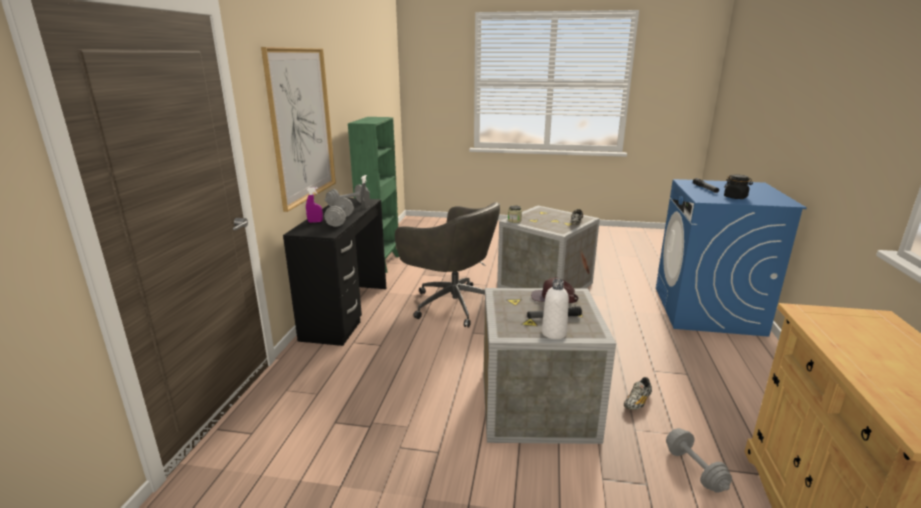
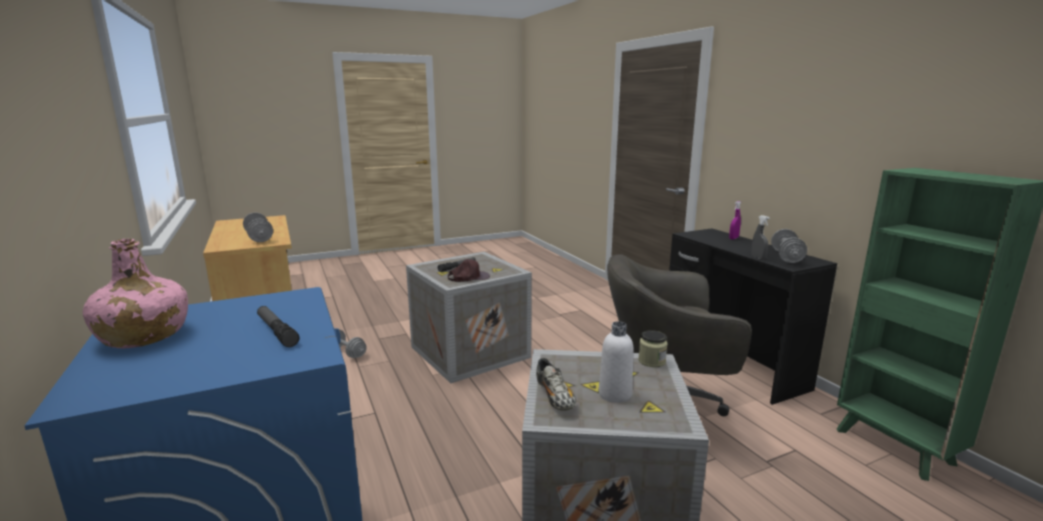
camera: 145 degrees right, 5 degrees down
picture [261,47,336,212] -> none
grey dumbbell [324,197,354,227] -> grey dumbbell moved to [243,212,273,242]
white bottle [542,279,569,339] -> white bottle moved to [599,321,634,403]
shoe [624,377,652,410] -> none
black jar [724,174,753,199] -> none
none -> pink bottle [83,239,188,348]

